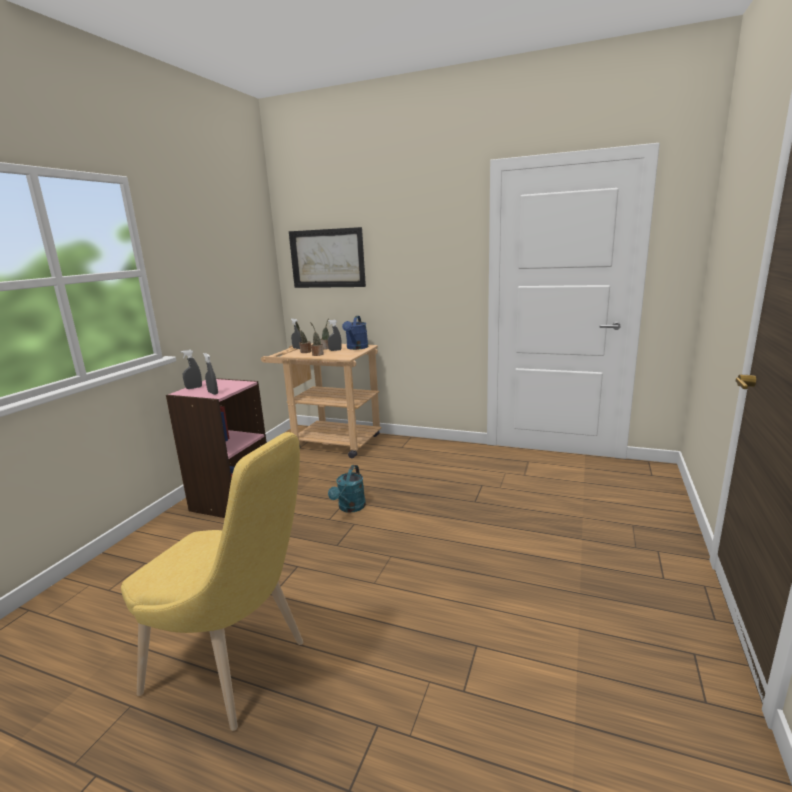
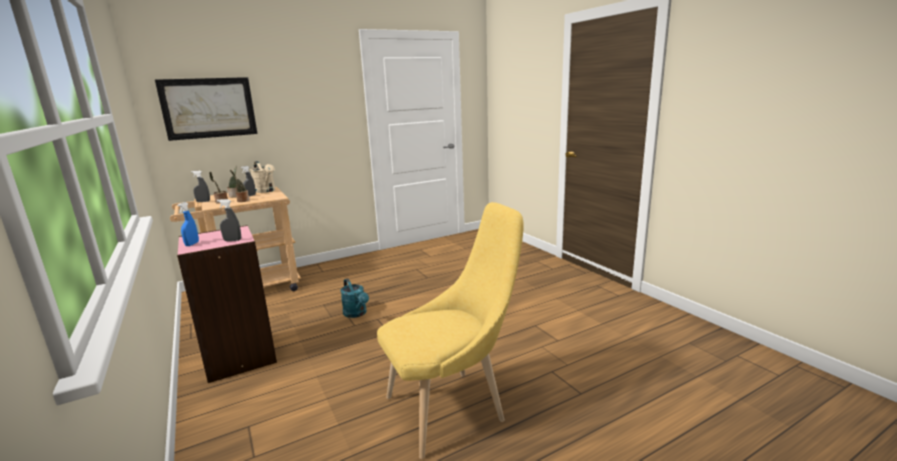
camera: 50 degrees left, 0 degrees up
grey spray bottle [180,350,202,389] -> blue spray bottle [177,202,199,246]
blue watering can [342,316,368,350] -> beige watering can [250,161,275,193]

